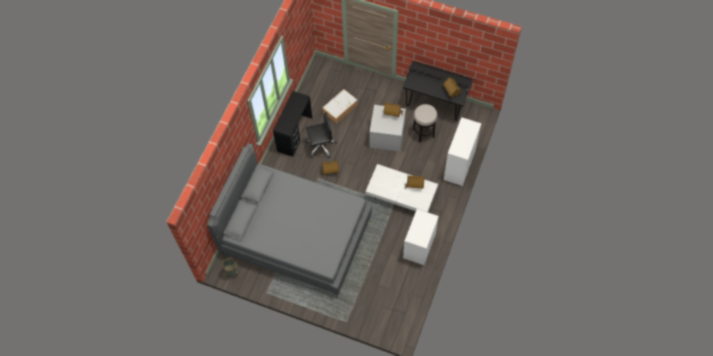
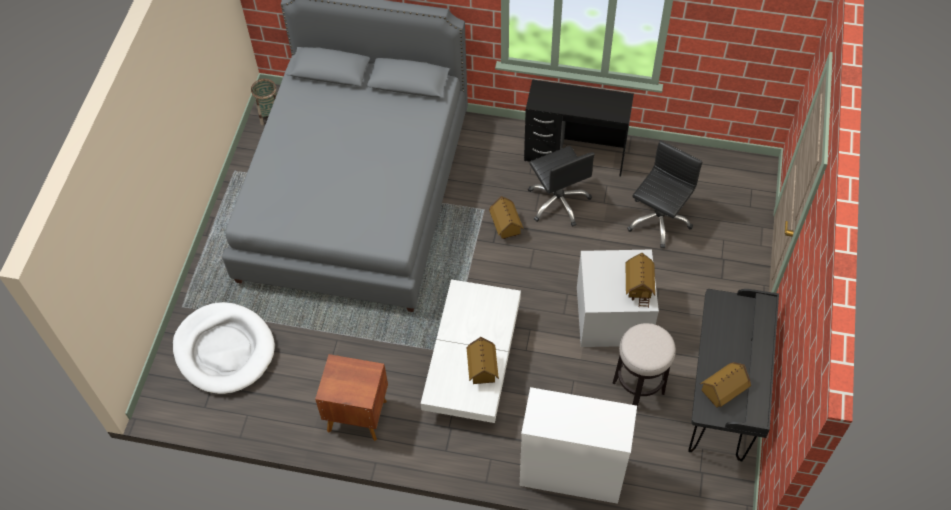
camera: 80 degrees right, 5 degrees down
storage box [322,89,358,124] -> black office chair [627,140,703,248]
white dresser [403,209,439,266] -> brown nightstand [315,354,388,441]
none -> white dog bed [173,302,275,394]

